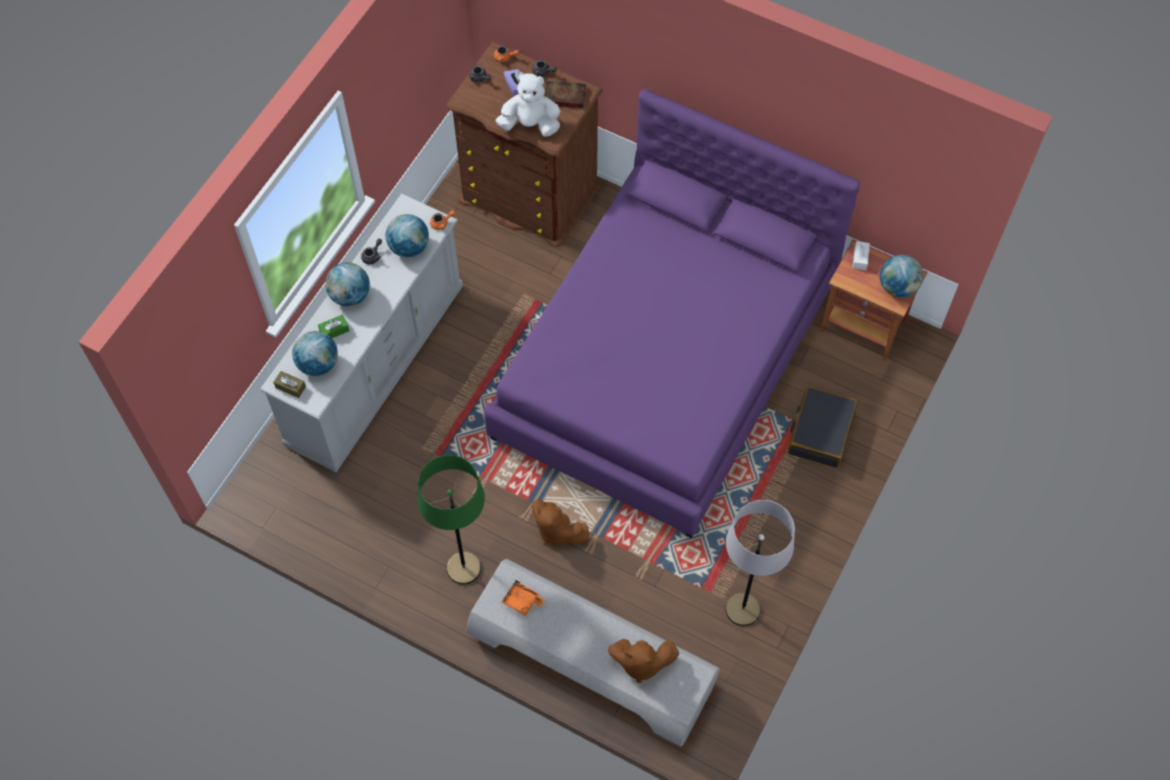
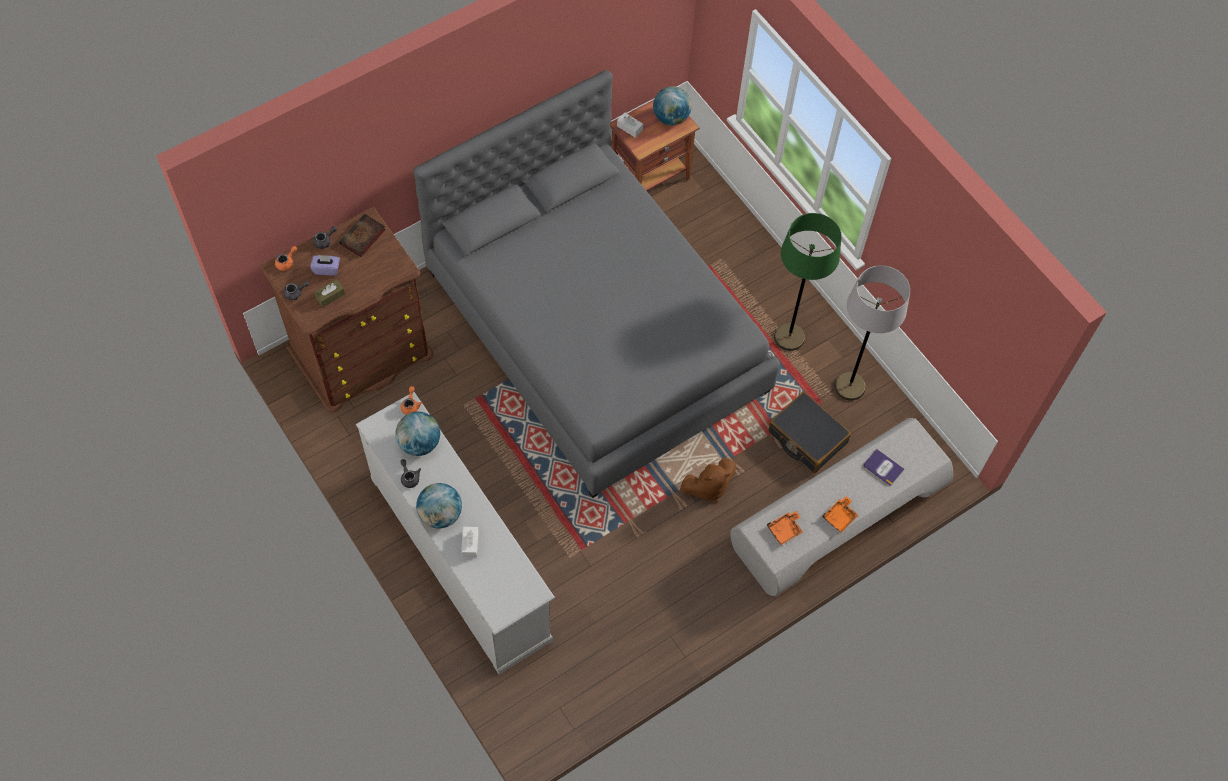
camera: 65 degrees left, 0 degrees up
brown tissue box [273,371,306,398] -> brown tissue box moved to [314,279,345,307]
globe [292,331,338,376] -> none
green tissue box [318,315,349,338] -> white tissue box [461,527,479,557]
green floor lamp [418,455,485,585] -> green floor lamp moved to [774,213,842,351]
purple bed [484,89,860,538] -> grey bed [413,70,780,498]
white plush toy [495,72,560,137] -> none
brown plush toy [608,639,679,683] -> book [863,448,905,486]
black suitcase [788,386,857,468] -> black suitcase moved to [768,392,851,473]
none -> orange tray [823,496,859,533]

